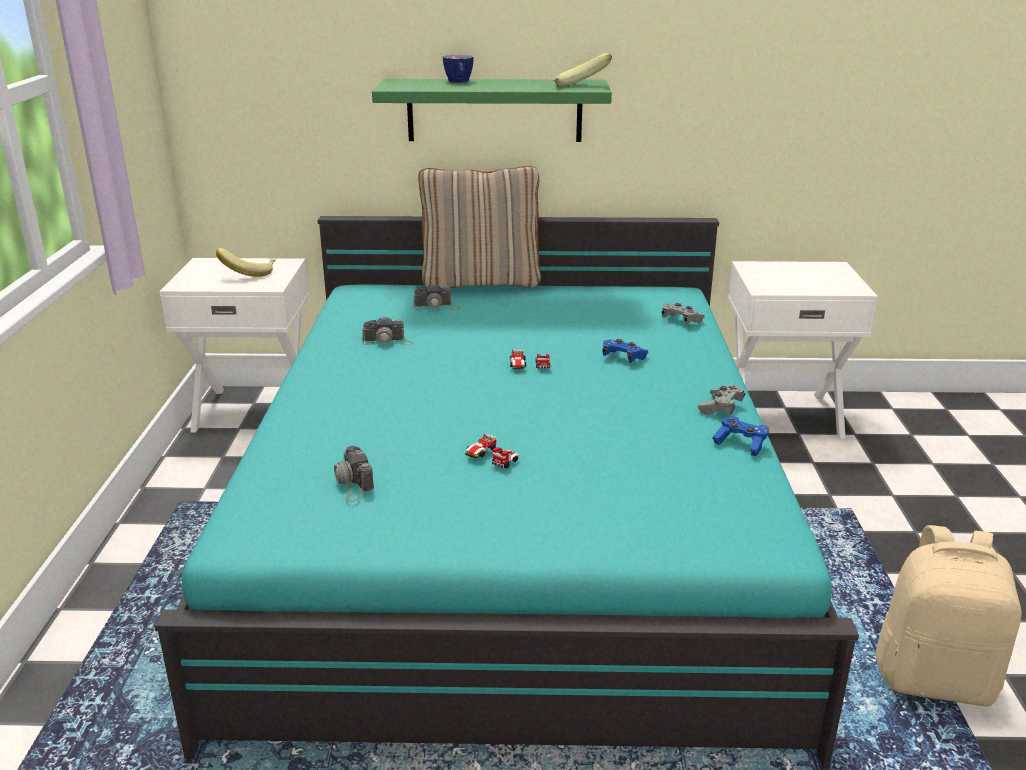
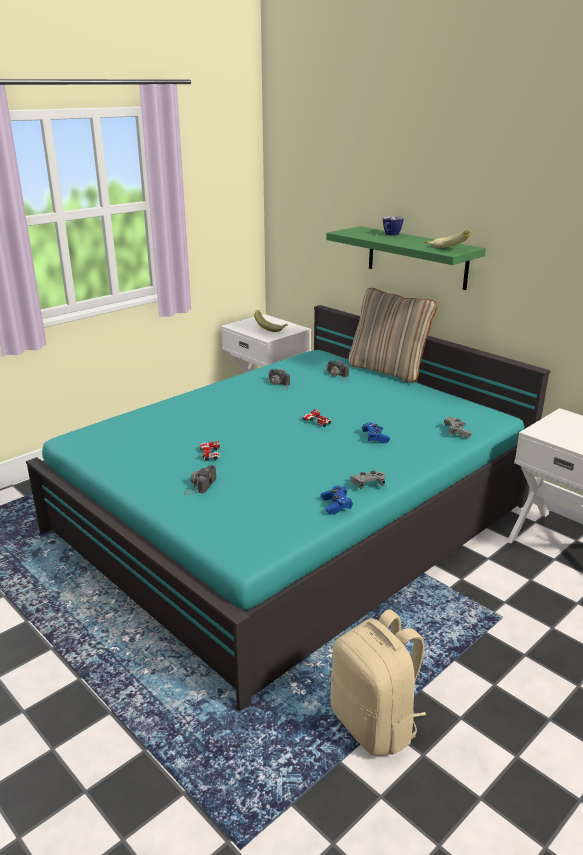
camera: 45 degrees right, 0 degrees up
camera [334,446,374,502] -> camera moved to [184,465,217,495]

